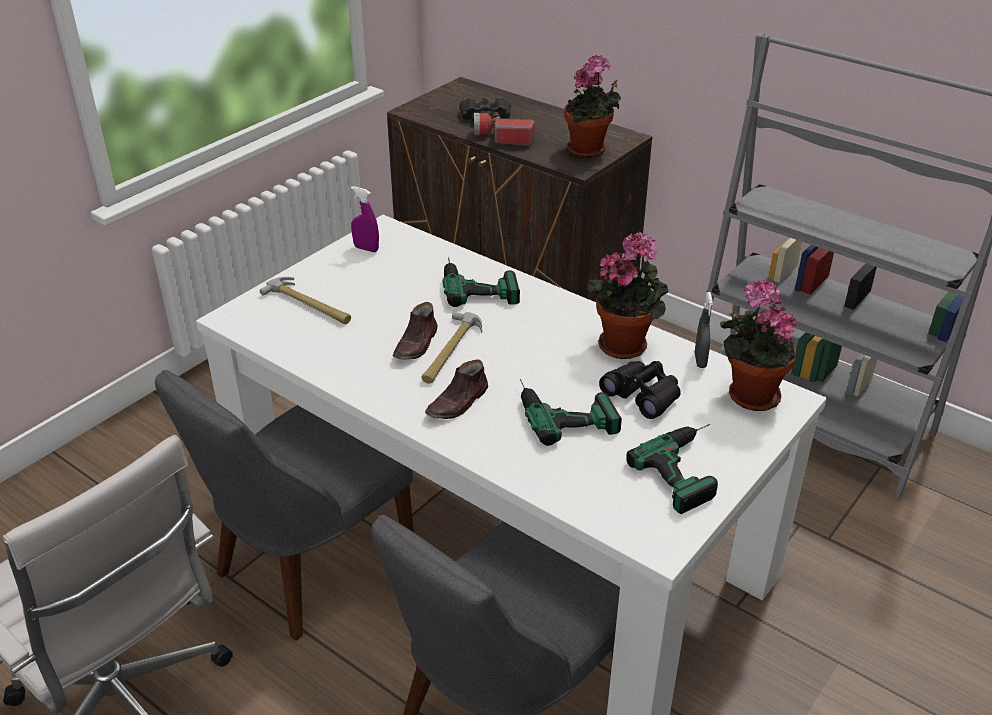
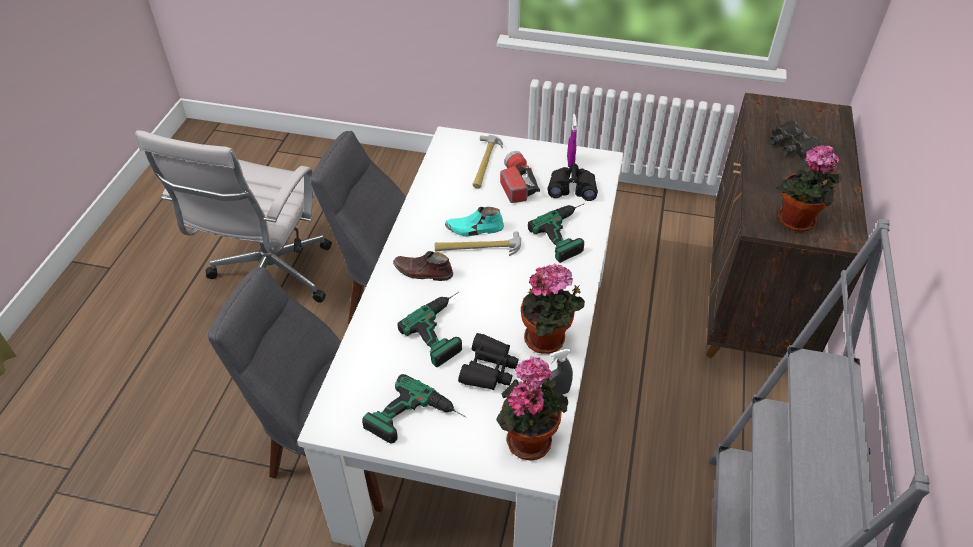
camera: 65 degrees right, 10 degrees up
brown shoe [392,302,438,360] -> turquoise shoe [445,207,504,236]
flashlight [474,113,535,146] -> flashlight moved to [500,151,540,203]
none -> black binoculars [547,163,598,201]

